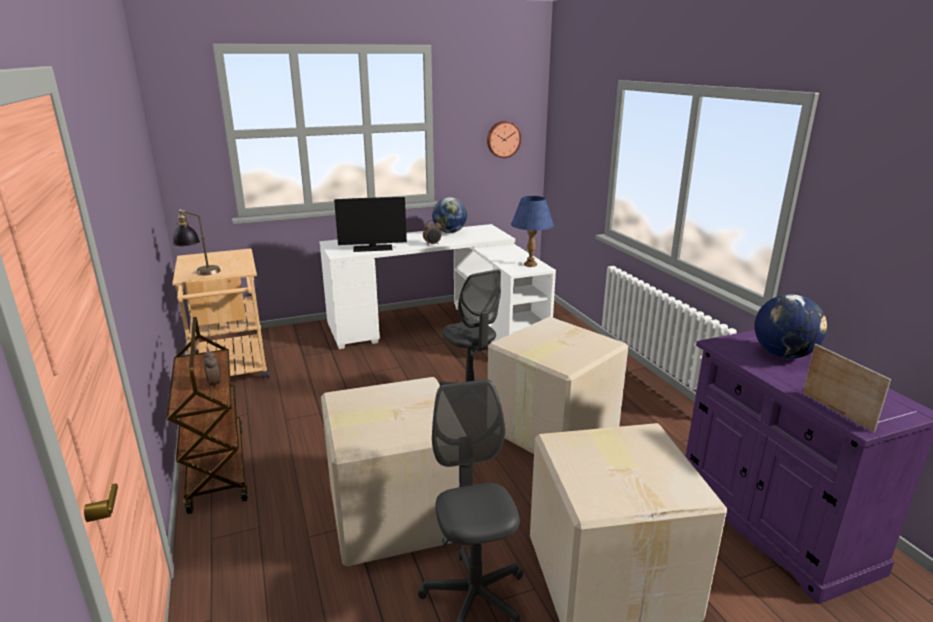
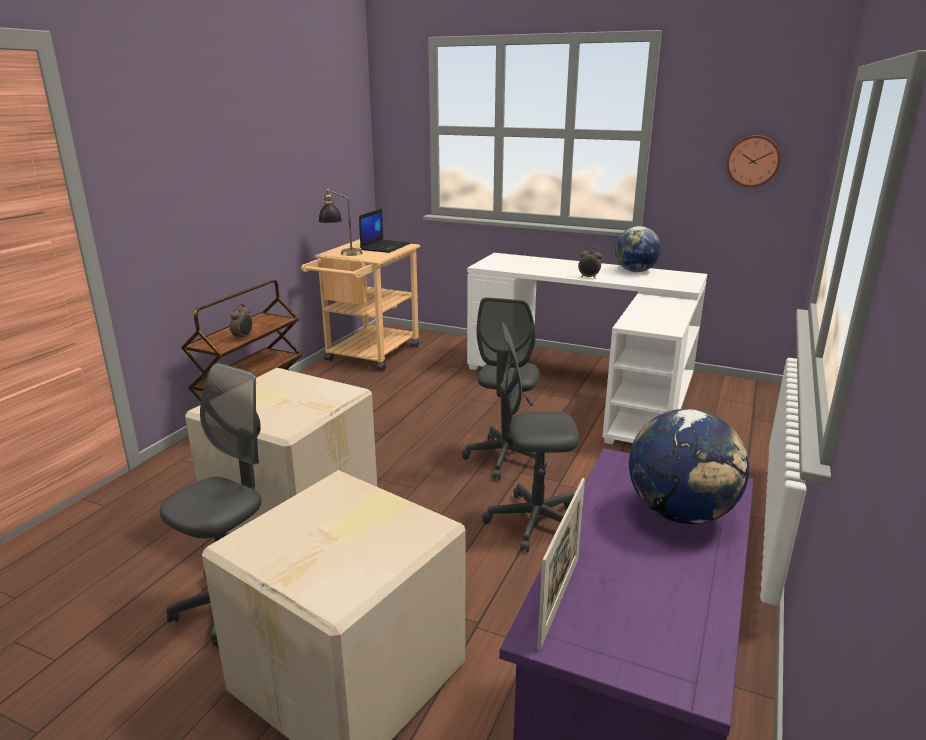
camera: 45 degrees right, 0 degrees up
monitor [334,197,407,252] -> none
cardboard box [488,317,628,454] -> grey office chair [482,323,580,552]
blue table lamp [511,196,554,267] -> none
none -> laptop [359,209,411,253]

